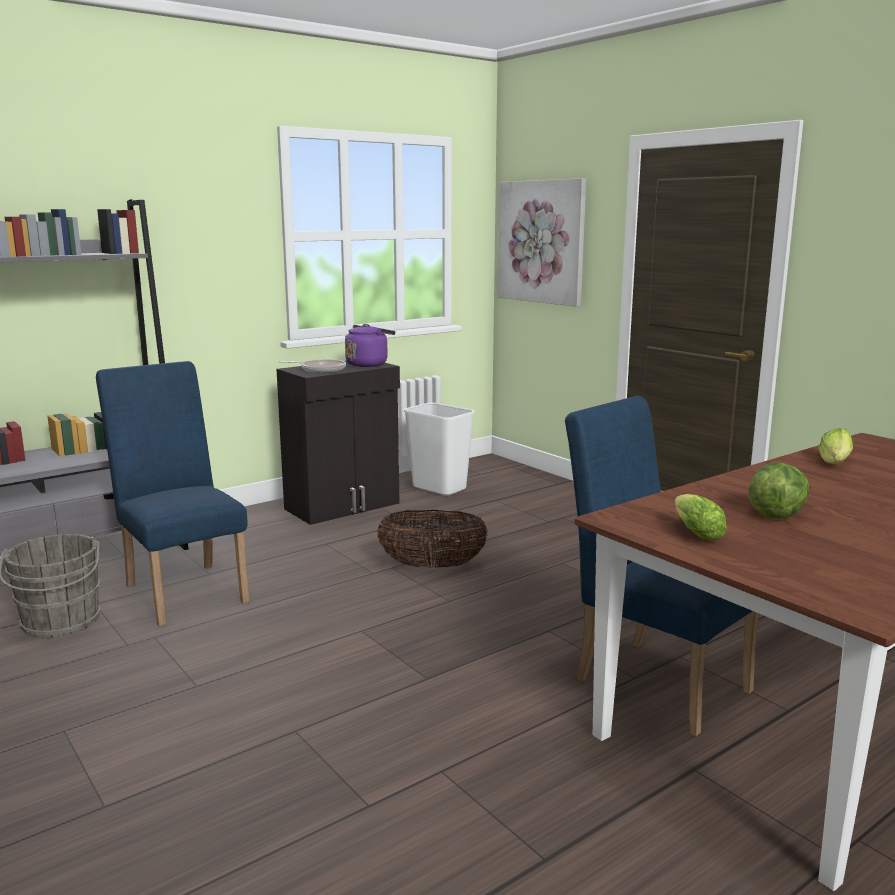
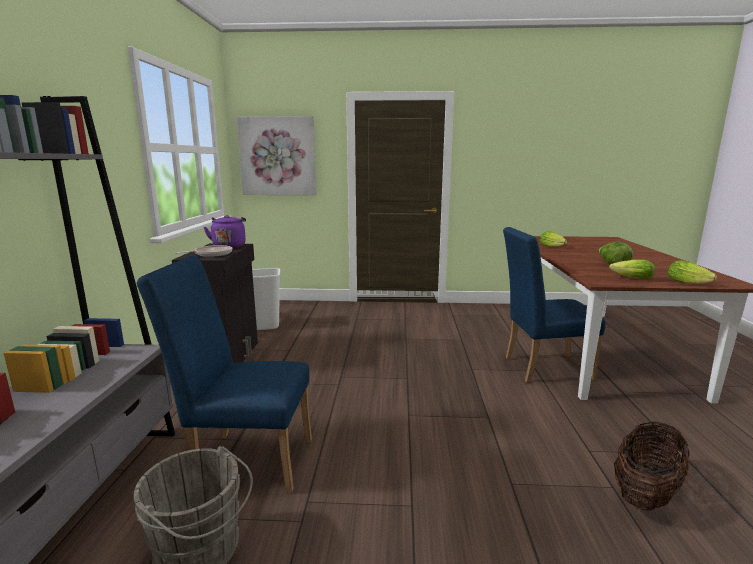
camera: 50 degrees left, 0 degrees up
basket [377,510,488,568] -> basket moved to [614,421,689,511]
none -> lettuce [667,260,717,284]

